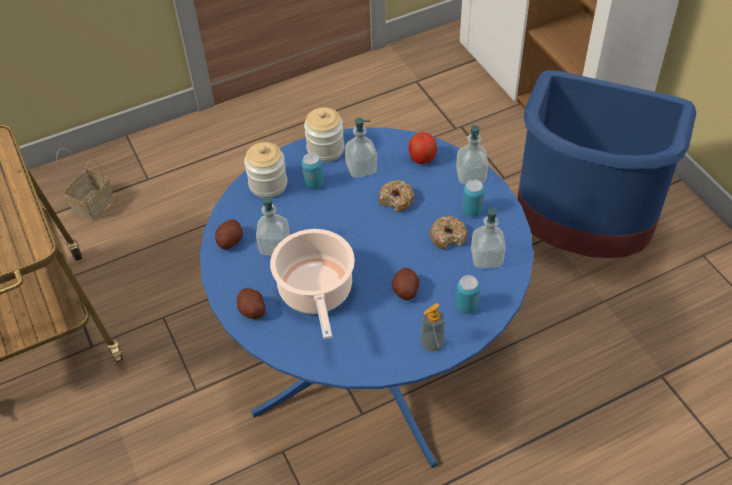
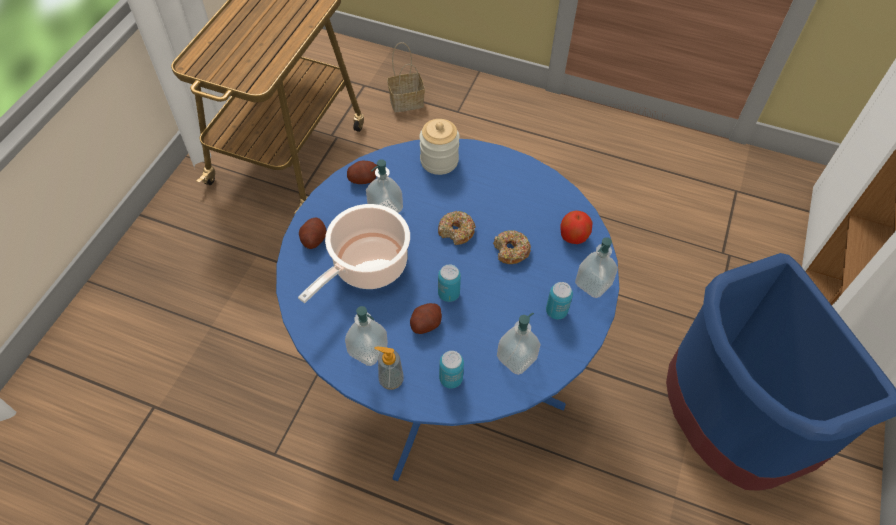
camera: 45 degrees right, 5 degrees up
can [302,153,323,189] -> can moved to [438,264,461,302]
jar [304,107,344,162] -> none
soap dispenser [345,118,377,178] -> soap dispenser moved to [345,306,388,366]
donut [429,216,467,249] -> donut moved to [438,211,476,245]

